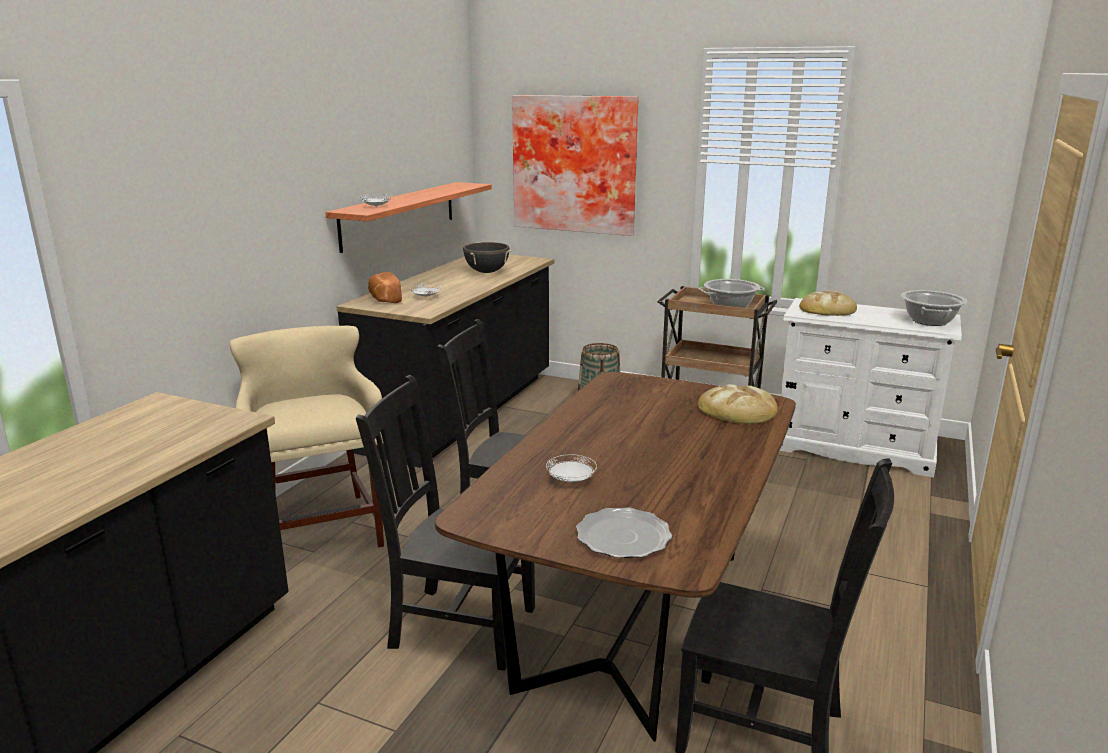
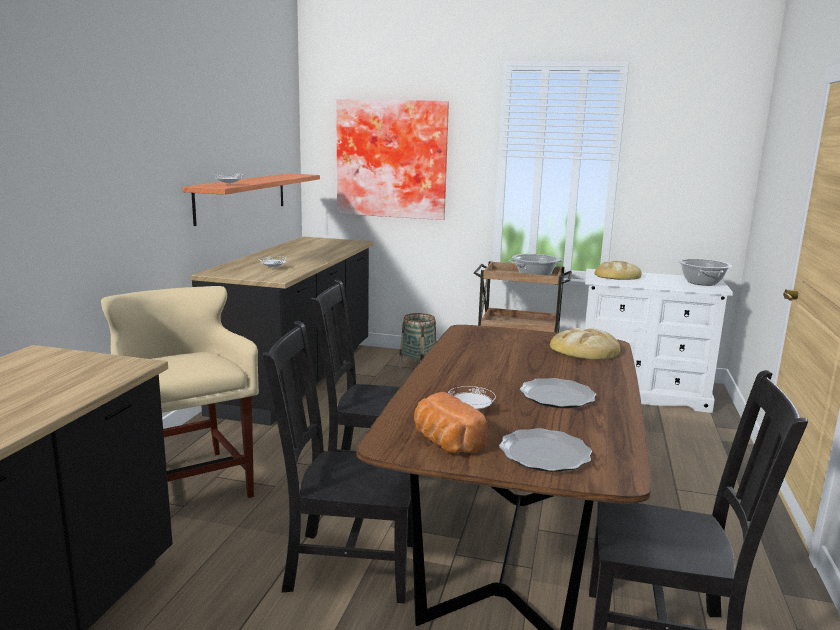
camera: 10 degrees left, 5 degrees down
bread [368,272,402,303] -> bread moved to [414,392,487,453]
black cooking pot [462,242,512,273] -> none
none -> plate [520,378,596,408]

